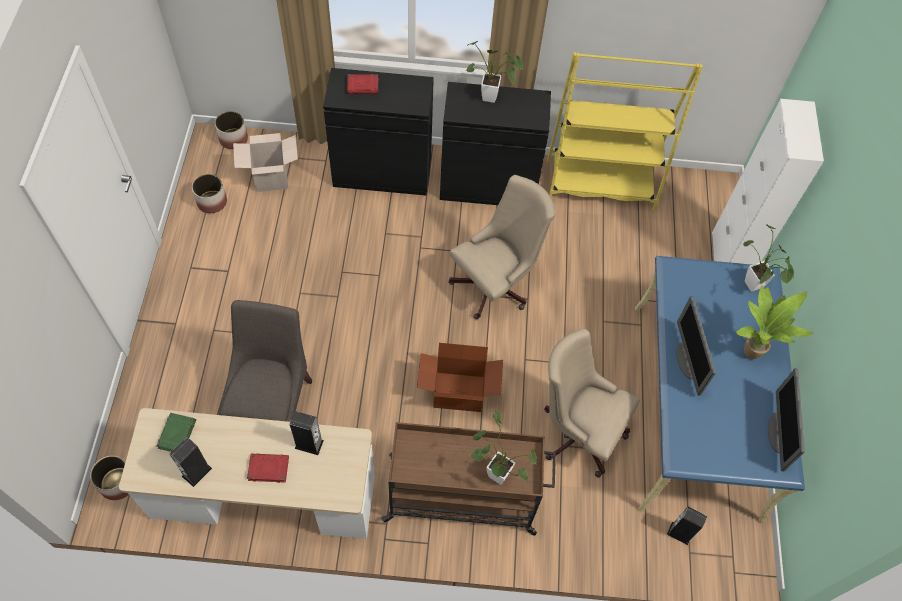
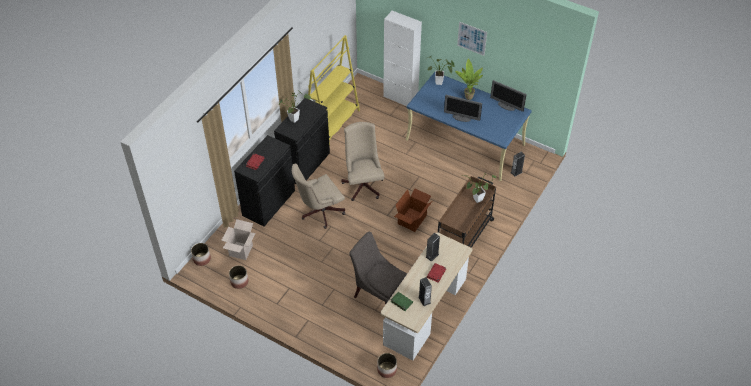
camera: 60 degrees left, 10 degrees down
beige office chair [544,328,640,478] -> beige office chair moved to [292,163,345,229]
none -> picture [457,22,487,56]

